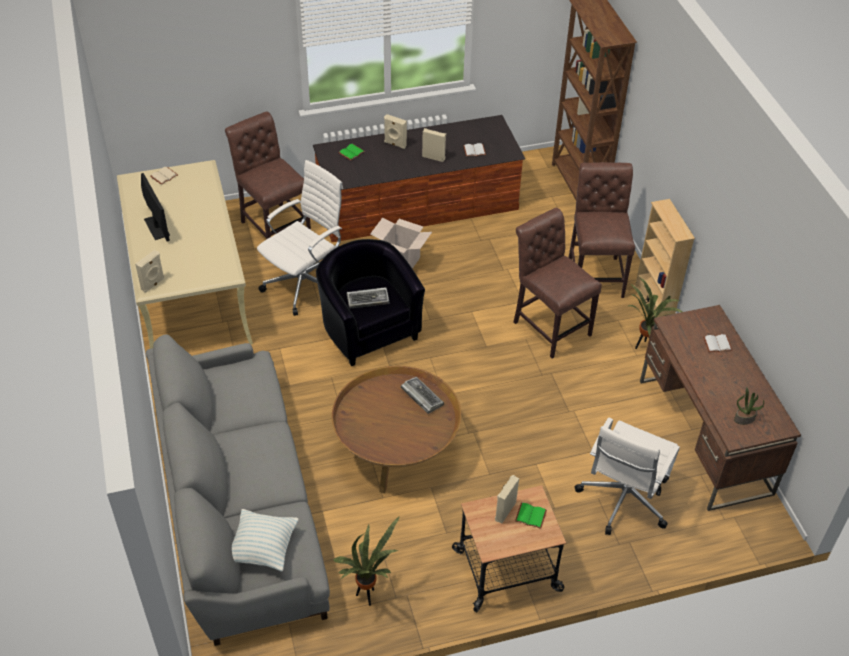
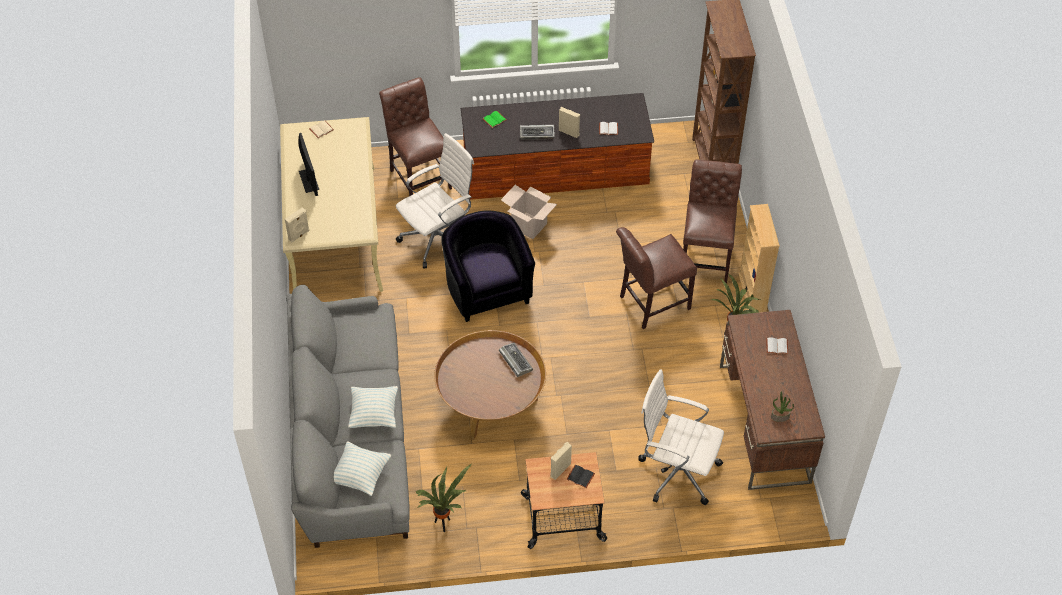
camera: 10 degrees right, 5 degrees up
keyboard [347,287,389,309] -> keyboard moved to [520,125,555,140]
beige speaker [384,114,407,149] -> none
brown chair [513,208,602,359] -> brown chair turned 90 degrees counterclockwise [616,227,697,329]
green book [515,503,547,529] -> black book [566,465,595,488]
white office chair [575,417,680,535] -> white office chair turned 75 degrees clockwise [639,369,724,505]
none -> pillow [348,386,398,428]

